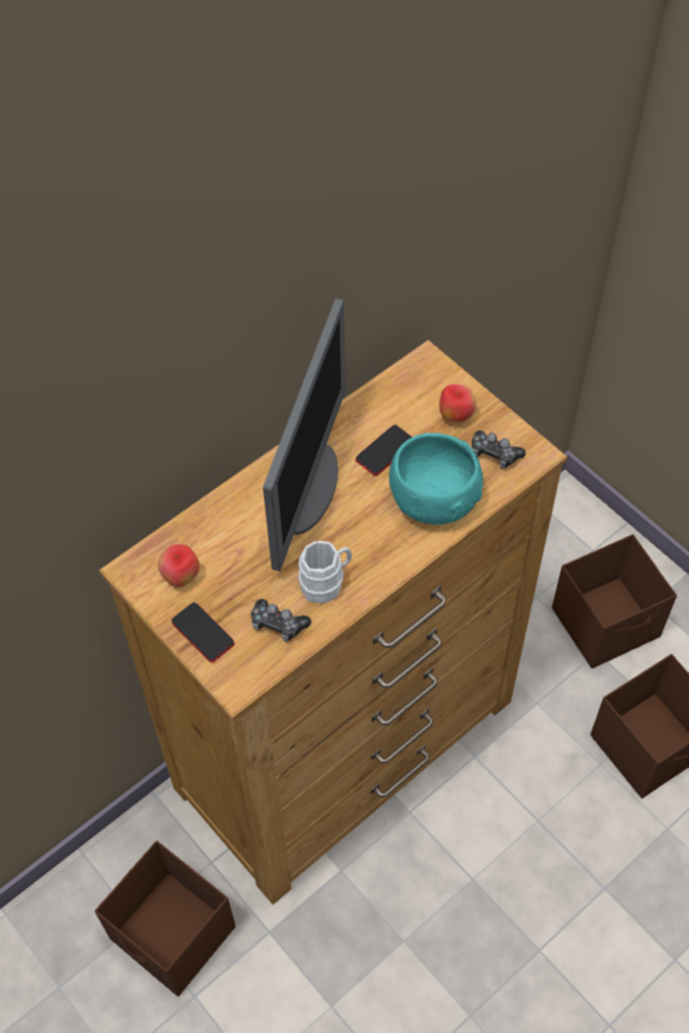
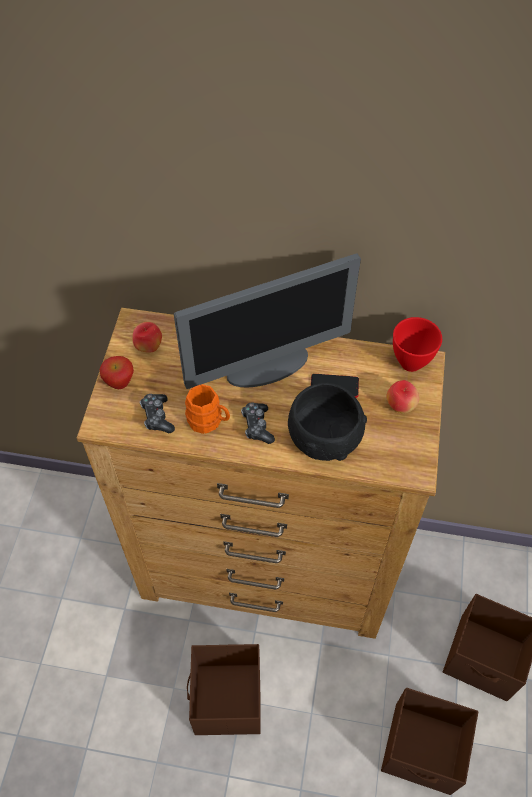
camera: 50 degrees right, 0 degrees up
brown storage box [95,841,236,996] -> brown storage box moved to [187,644,261,735]
phone [171,602,235,662] -> apple [100,356,134,389]
white mug [298,541,352,603] -> orange mug [185,384,230,434]
turquoise bowl [389,433,483,525] -> black bowl [288,383,367,461]
game controller [472,430,526,469] -> game controller moved to [241,403,275,444]
none -> red bowl [393,317,442,372]

